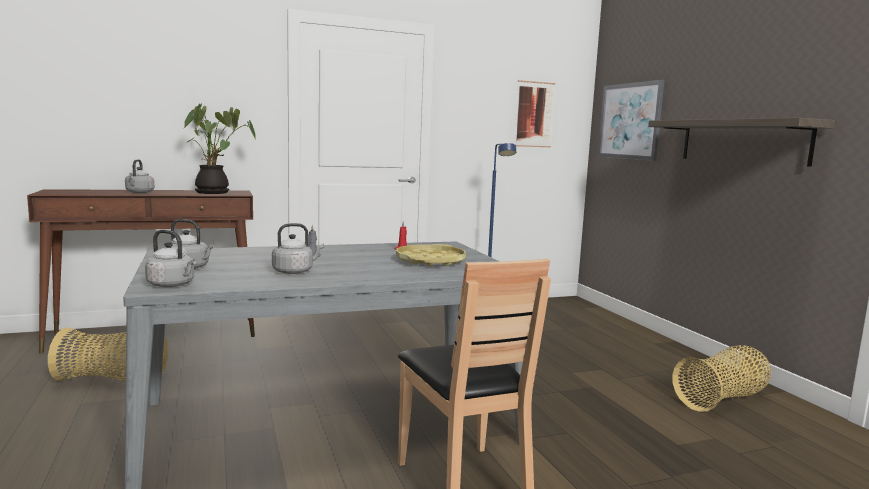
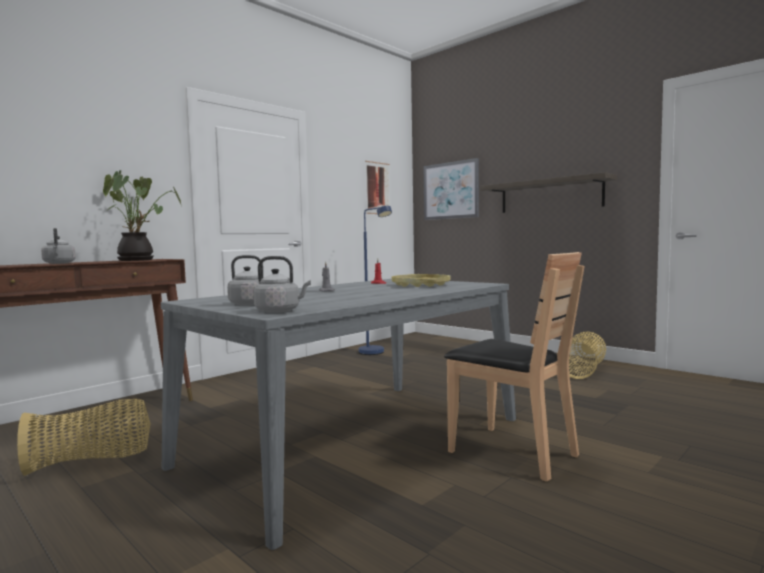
camera: 25 degrees left, 5 degrees down
grey kettle [272,223,324,274] -> none

